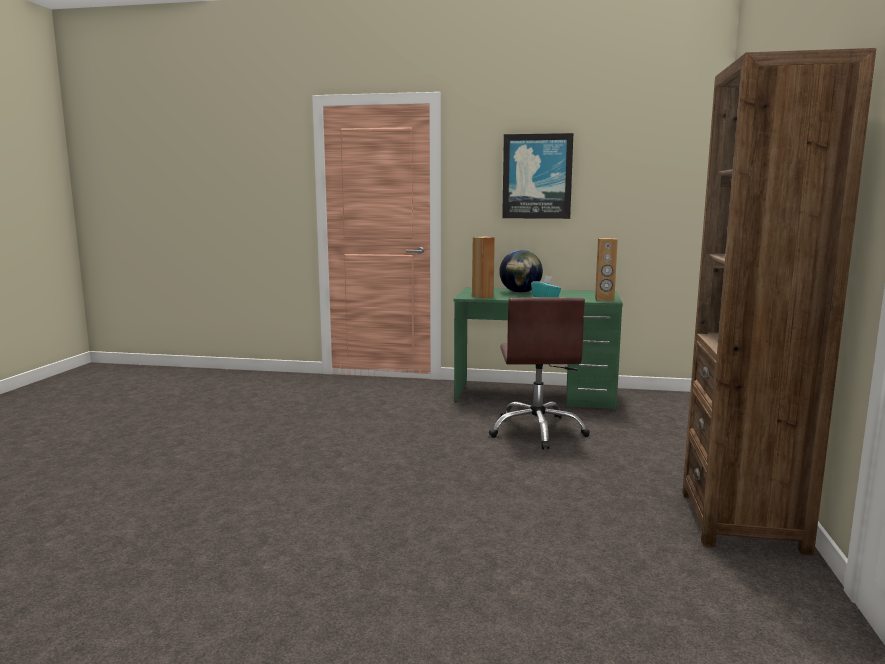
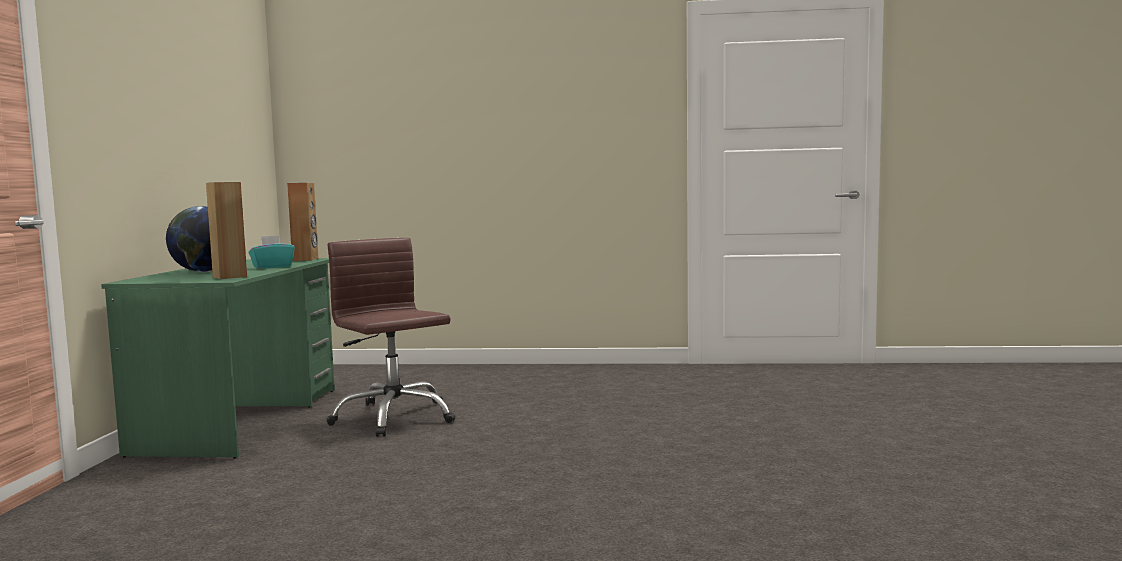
camera: 95 degrees left, 5 degrees down
brown office chair [489,297,590,449] -> brown office chair turned 120 degrees counterclockwise [326,238,456,437]
picture [502,133,573,219] -> none
brown bookcase [683,48,876,556] -> none

